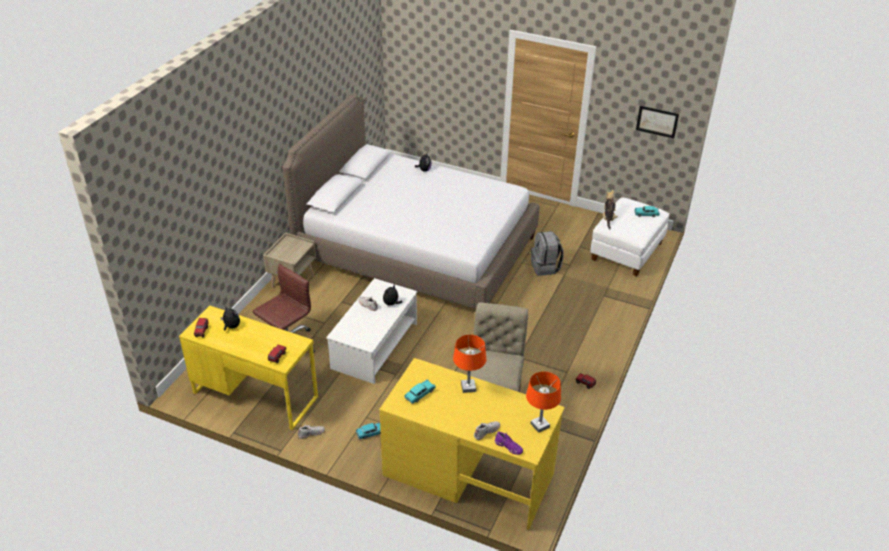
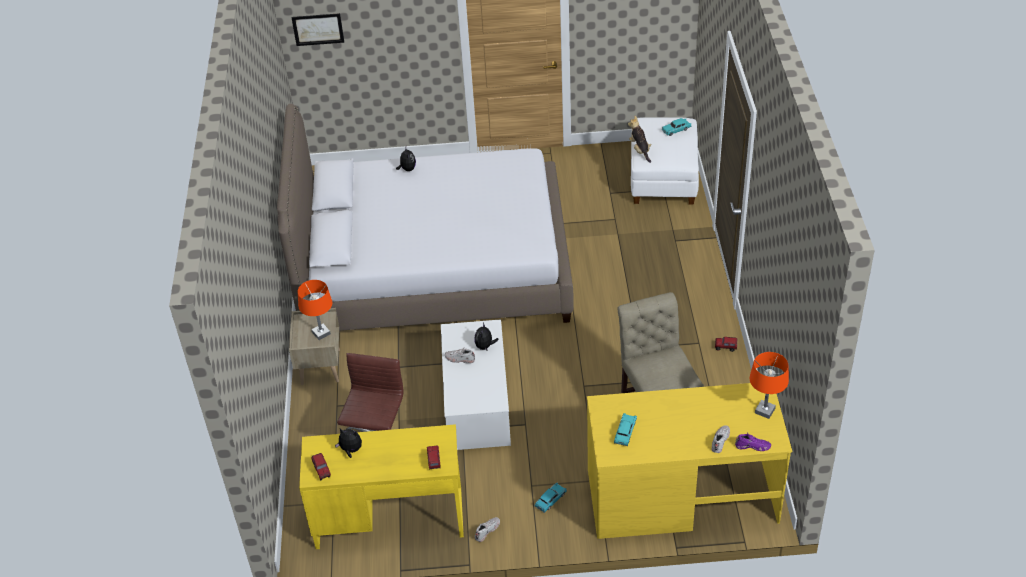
camera: 25 degrees left, 5 degrees up
orange table lamp [453,335,486,393] -> orange table lamp moved to [298,280,332,340]
grey backpack [531,231,564,276] -> none
picture [636,106,679,138] -> picture moved to [291,13,344,46]

